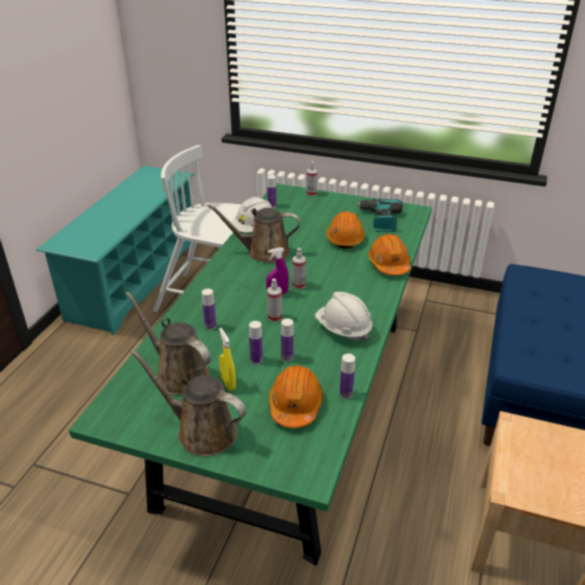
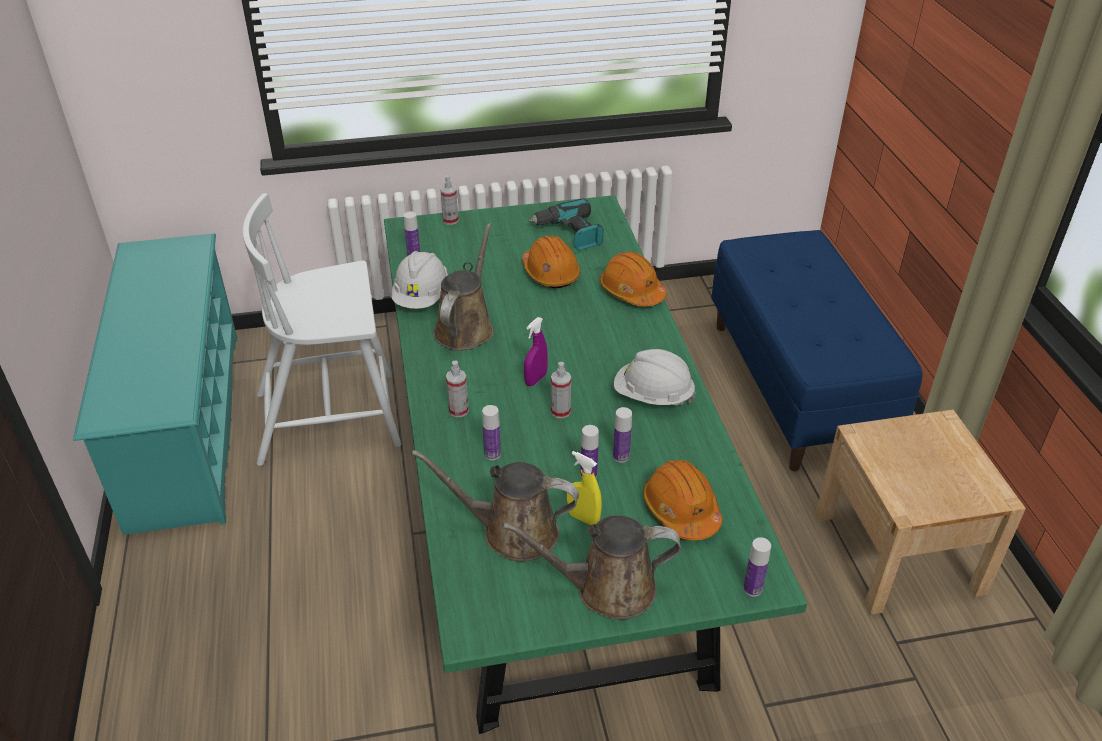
camera: 30 degrees left, 5 degrees up
brown watering can [207,204,300,263] -> brown watering can turned 135 degrees clockwise [433,223,494,350]
spray bottle [292,248,306,289] -> spray bottle moved to [446,361,469,417]
bottle [340,354,355,399] -> bottle moved to [743,537,771,597]

